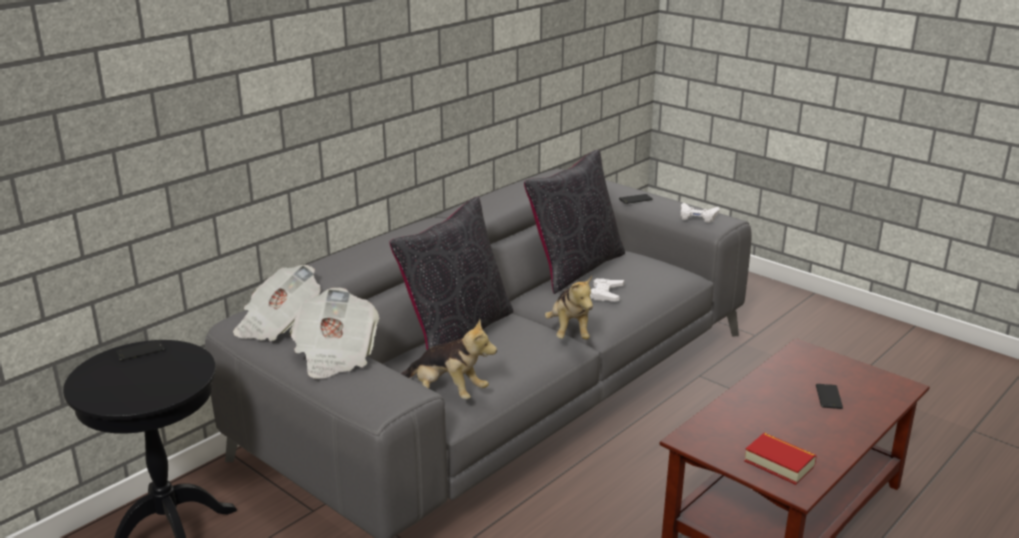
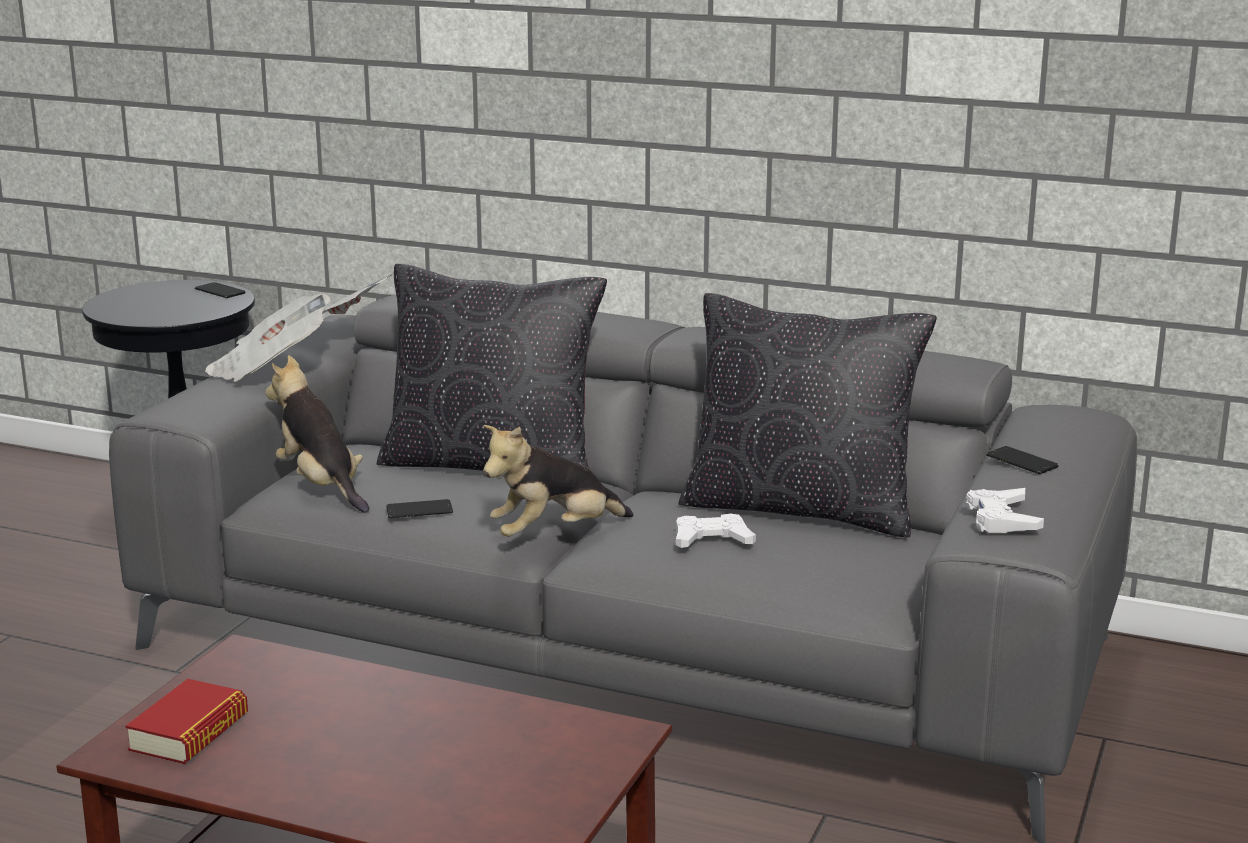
camera: 70 degrees right, 5 degrees down
plush toy [400,319,497,399] -> plush toy turned 135 degrees clockwise [265,356,369,513]
phone [816,384,843,409] -> phone moved to [386,499,453,518]

